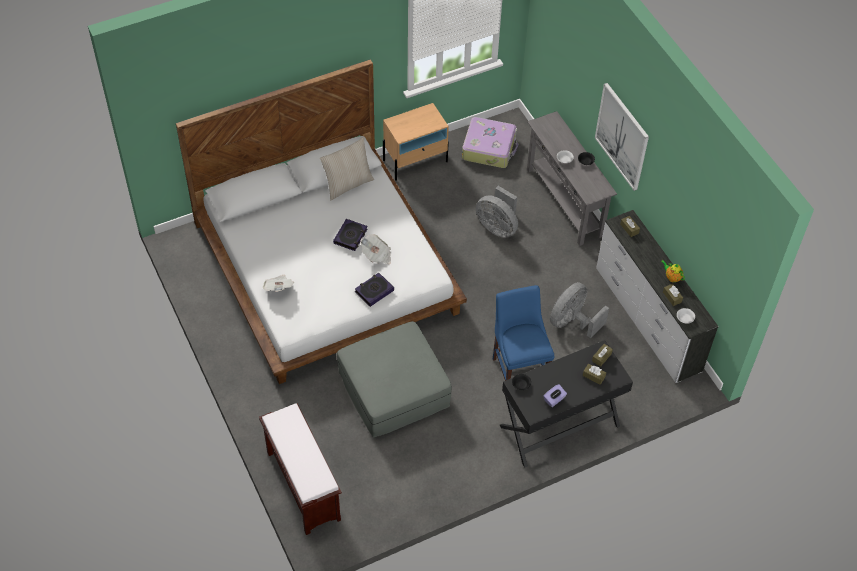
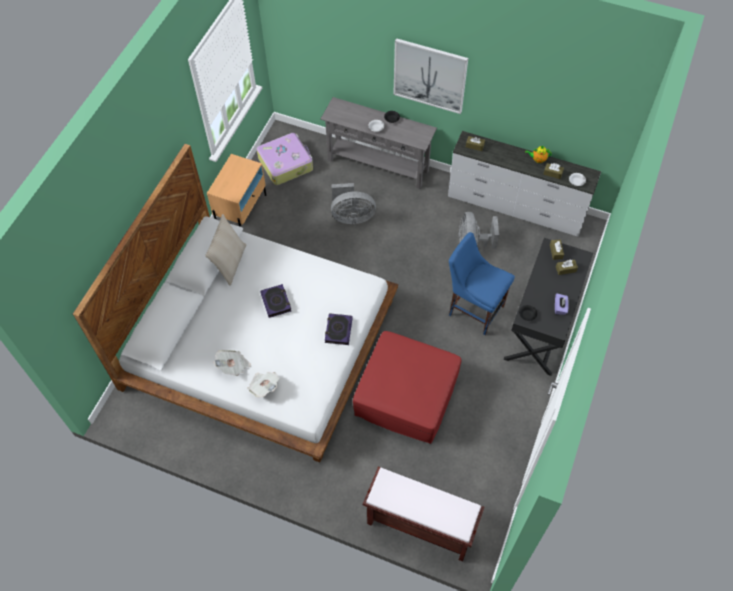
camera: 40 degrees left, 5 degrees up
grey ottoman [337,321,452,437] -> red ottoman [353,331,462,444]
newspaper [360,234,391,264] -> newspaper moved to [213,350,251,376]

